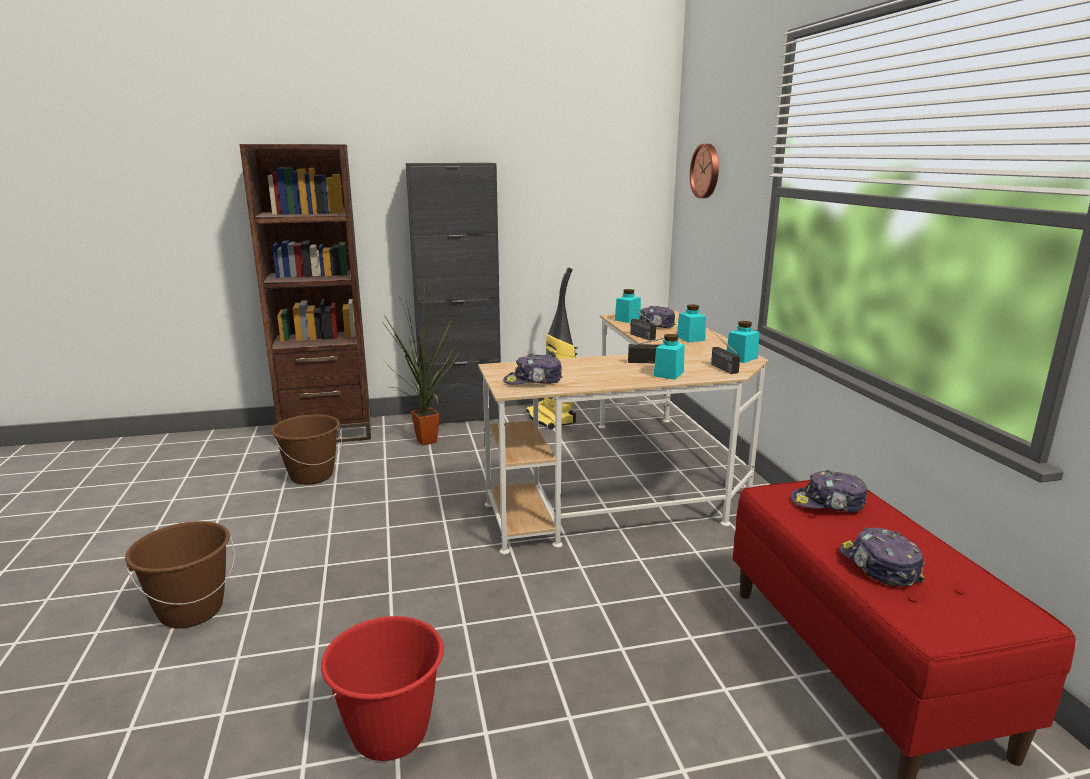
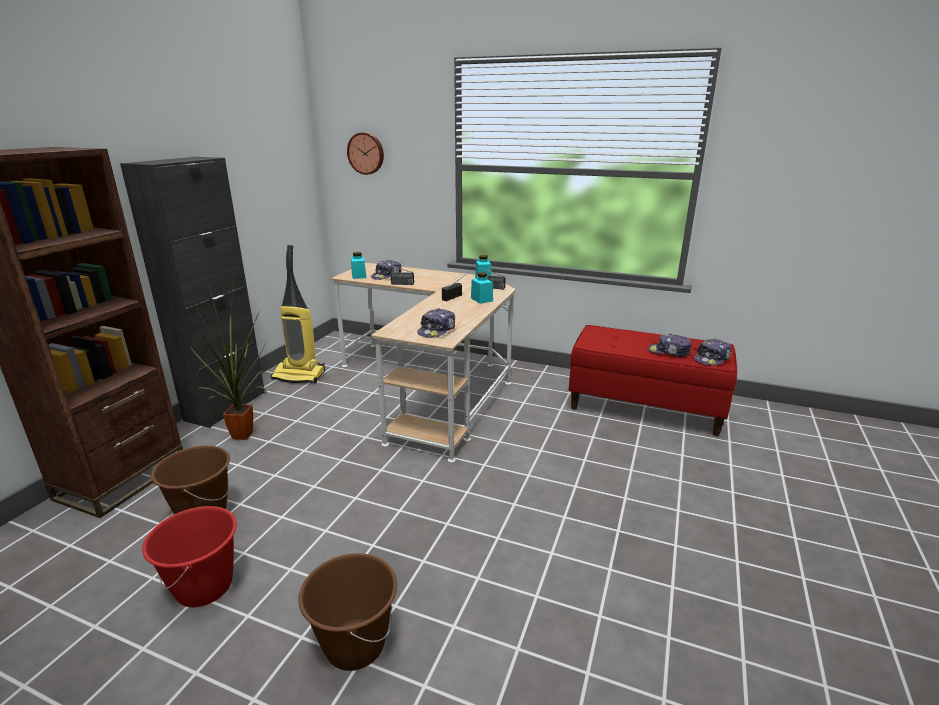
camera: 55 degrees left, 5 degrees up
red bucket [321,616,444,761] -> red bucket moved to [142,506,237,607]
turquoise jar [677,305,706,342] -> none
cap [791,470,867,512] -> cap moved to [694,338,732,366]

